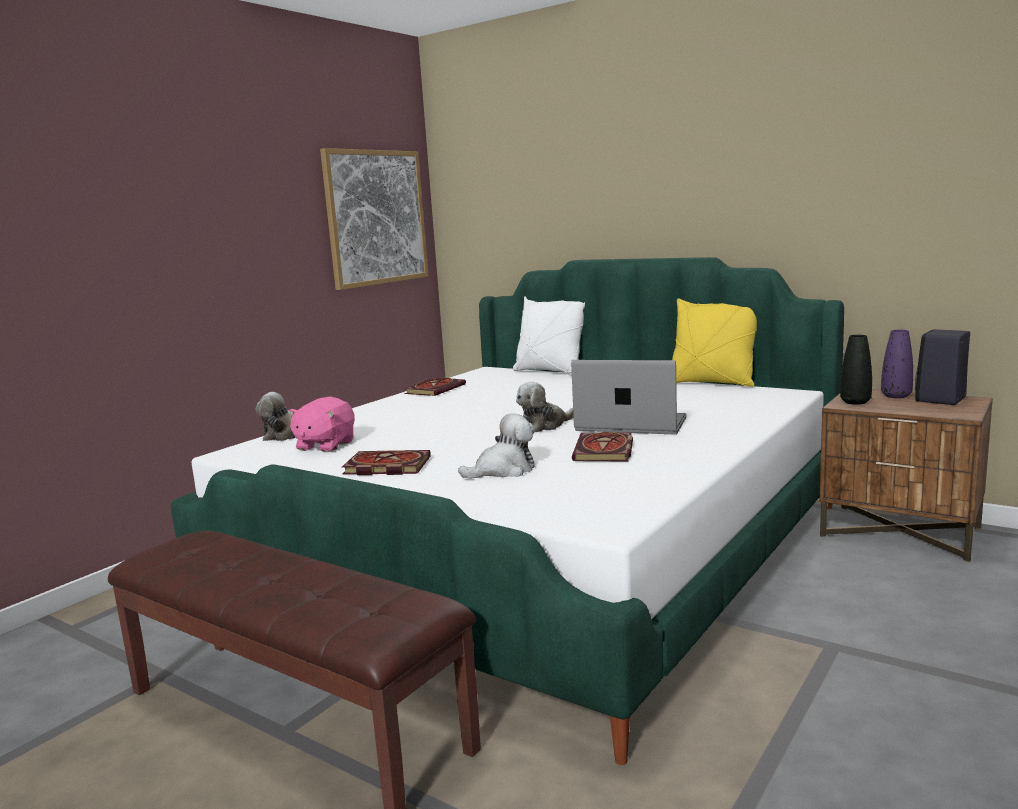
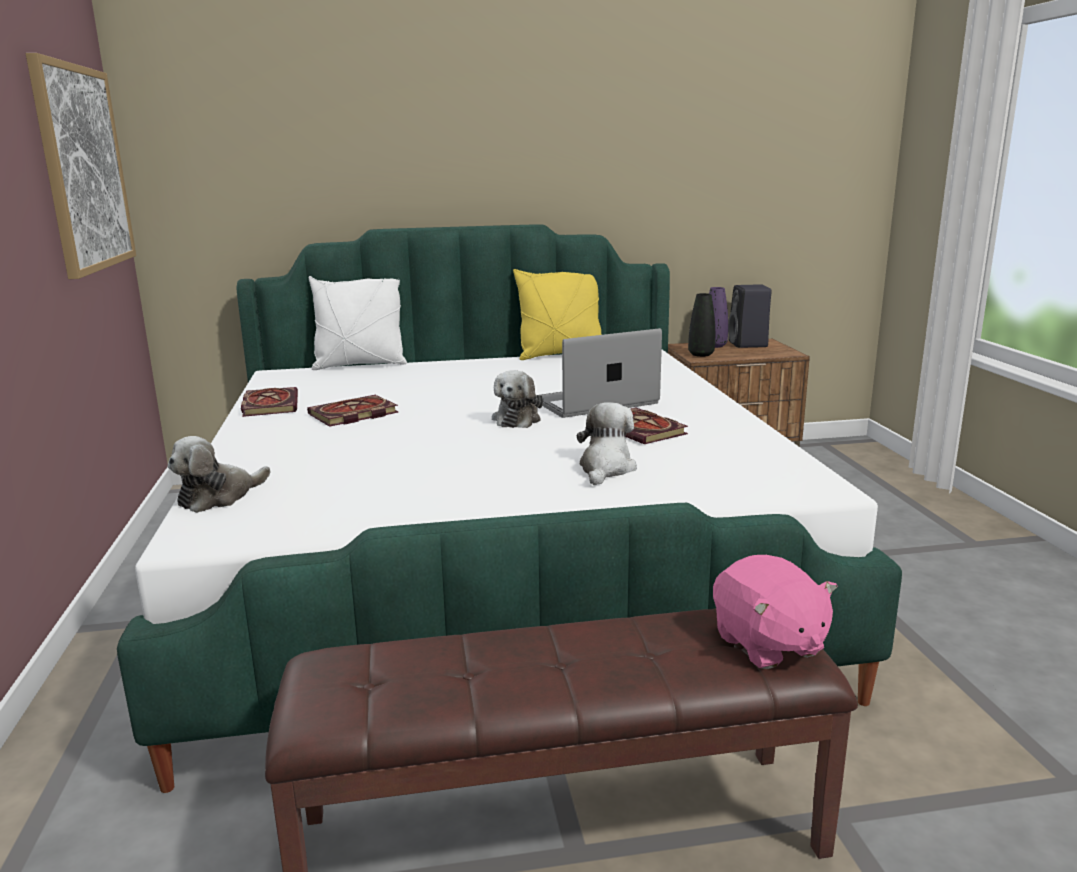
camera: 45 degrees left, 5 degrees up
pink plush toy [287,396,355,452] -> pink plush toy moved to [713,555,838,669]
book [342,450,431,475] -> book moved to [307,395,398,427]

